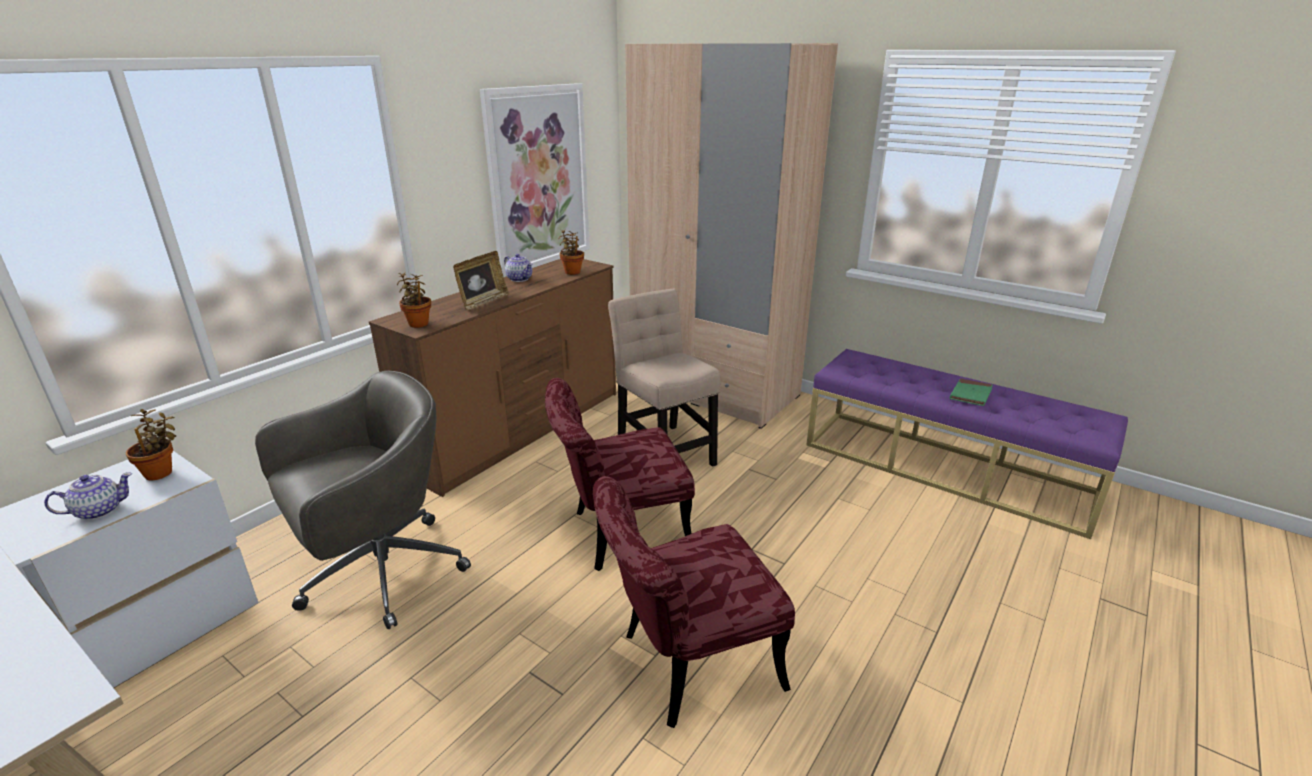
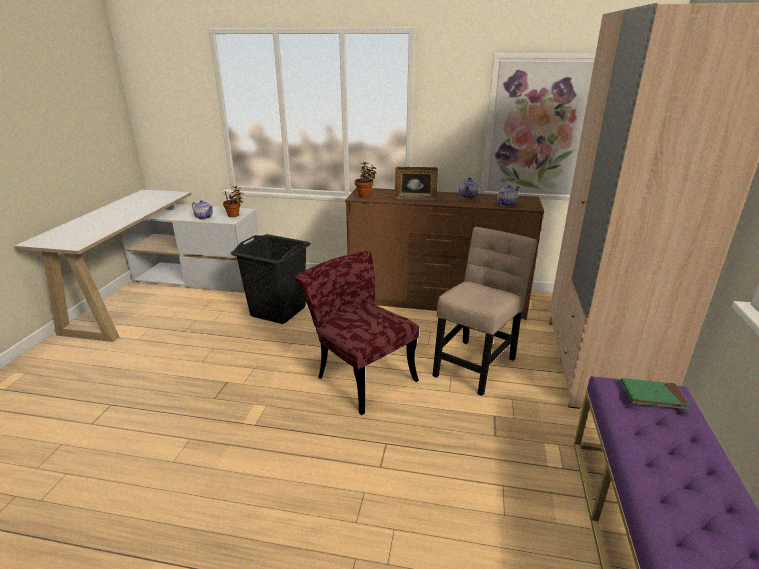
camera: 65 degrees right, 0 degrees up
grey office chair [255,371,471,629] -> black laundry basket [231,234,311,324]
potted plant [558,229,584,275] -> teapot [496,184,520,207]
red chair [593,476,795,728] -> none
green book [950,378,993,406] -> green book moved to [620,378,690,409]

